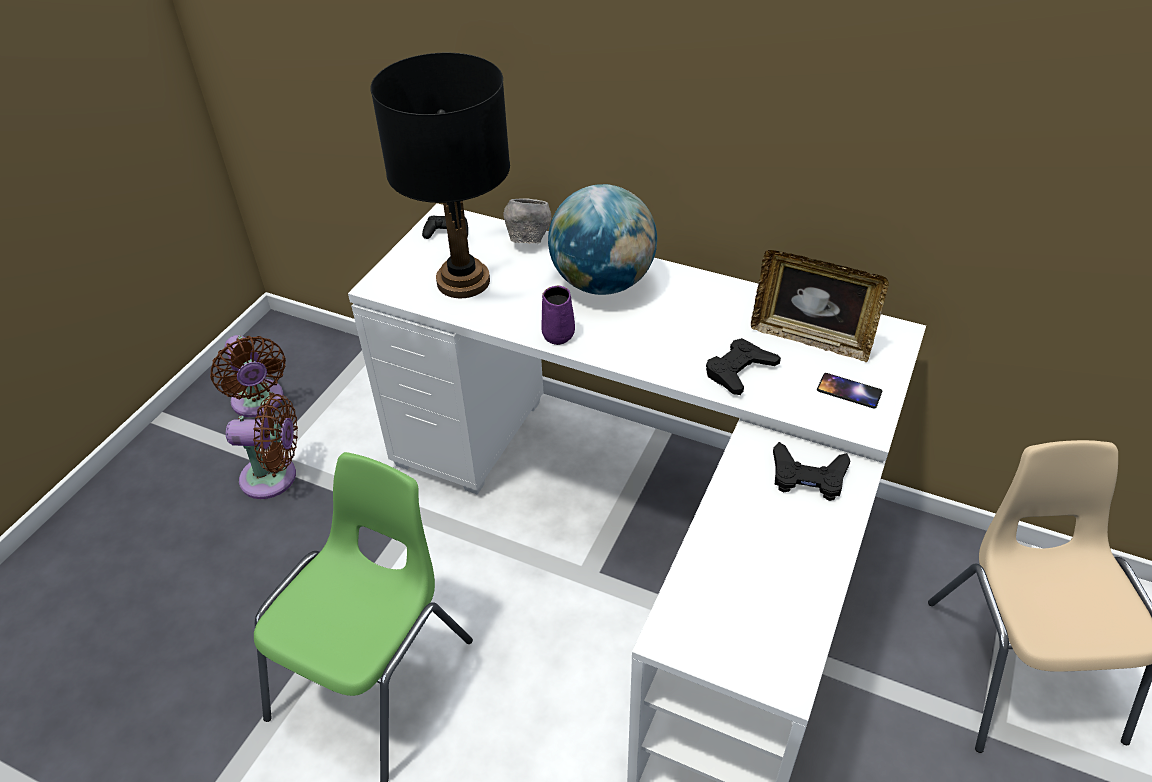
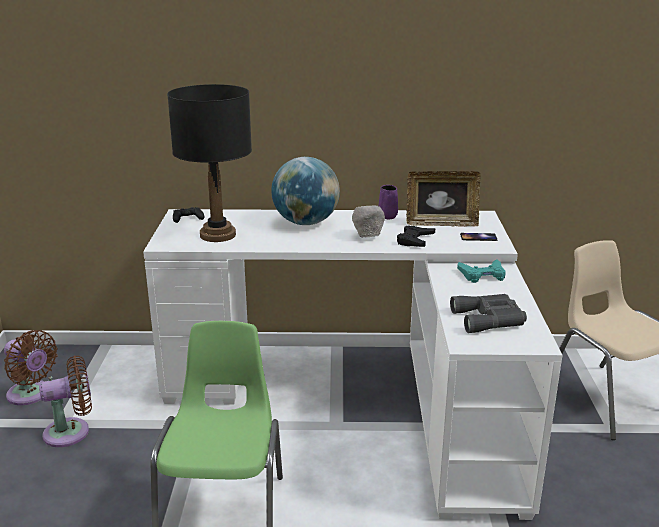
camera: 25 degrees left, 20 degrees down
grey bowl [503,198,551,244] -> grey bowl moved to [352,205,385,238]
purple mug [541,286,575,345] -> purple mug moved to [378,185,398,219]
black game controller [773,442,851,501] -> turquoise game controller [457,259,506,283]
none -> grey binoculars [450,294,527,333]

